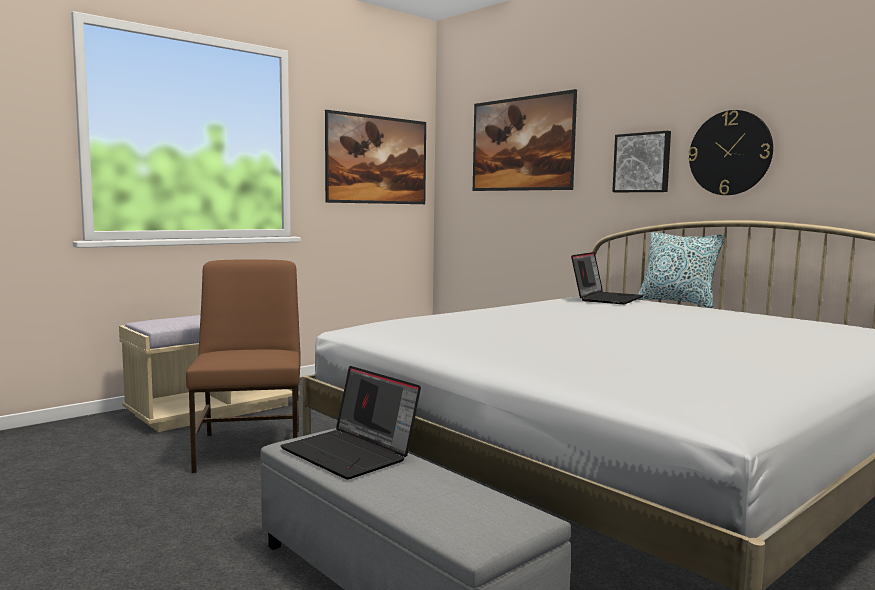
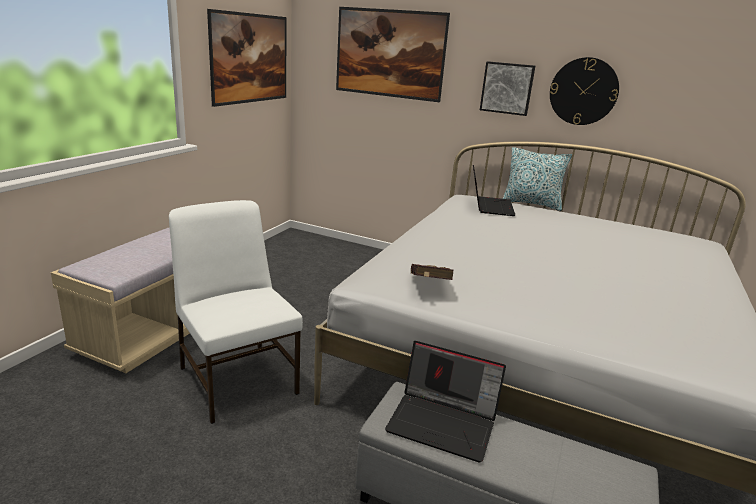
camera: 25 degrees left, 15 degrees up
brown chair [186,260,300,473] -> white chair [169,200,303,424]
none -> red book [411,264,454,280]

